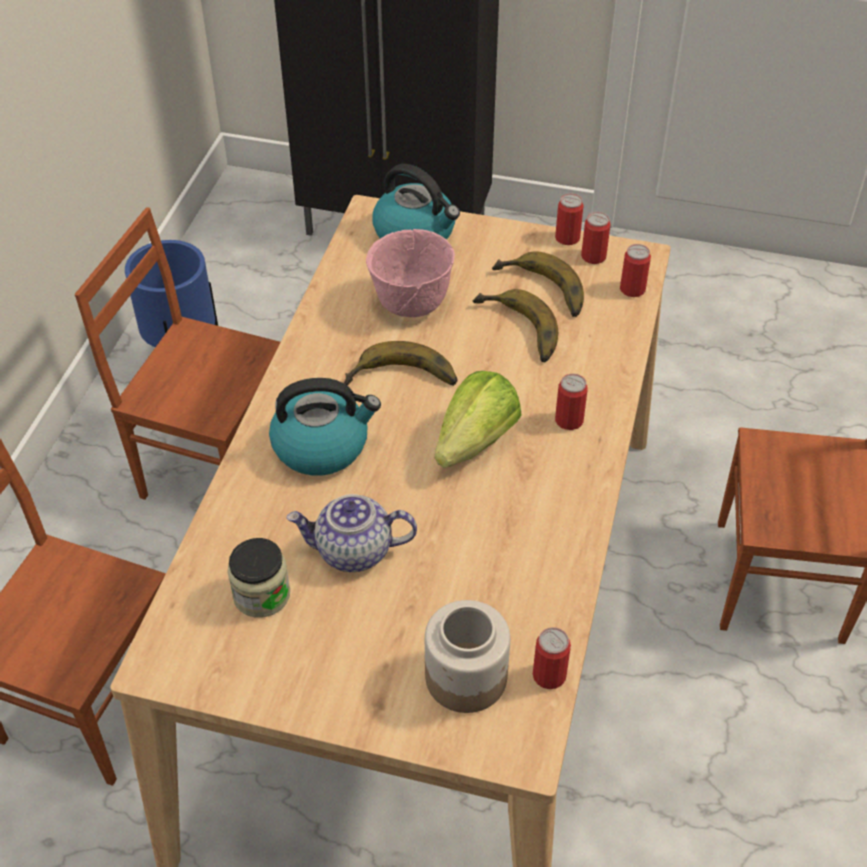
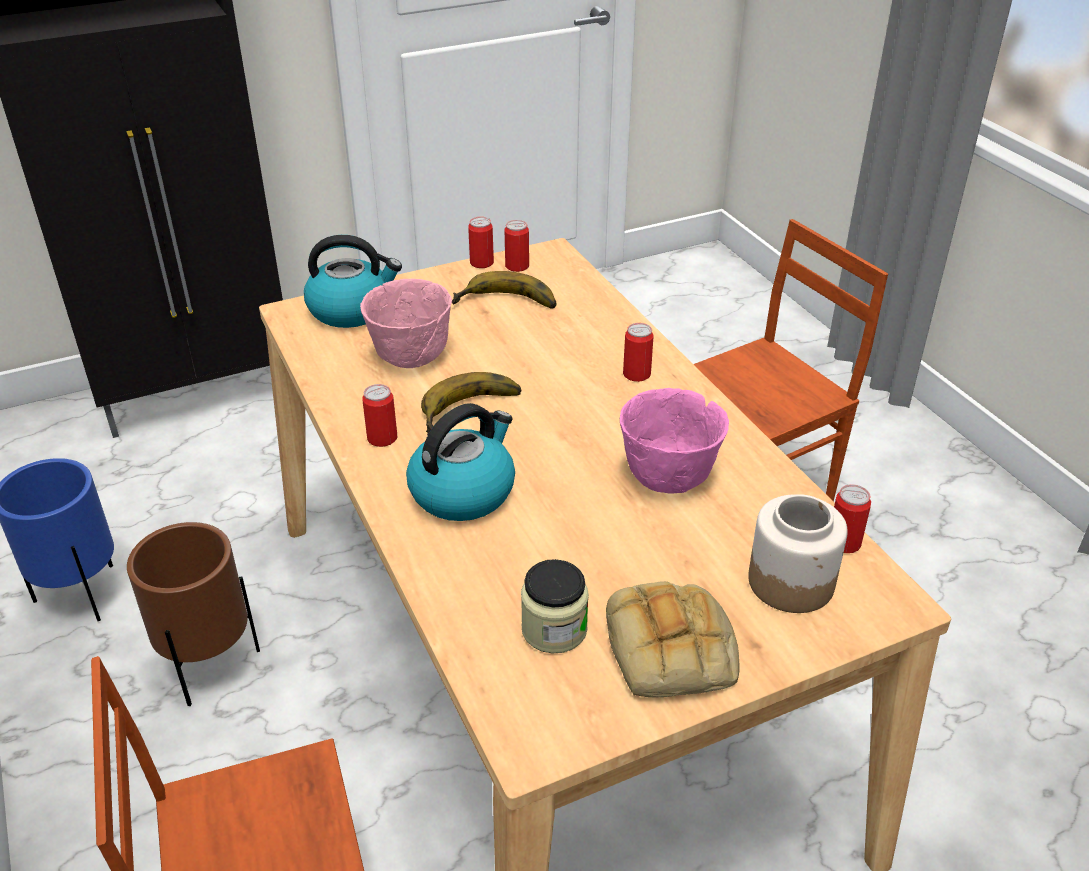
camera: 40 degrees left, 10 degrees down
brown chair [75,207,280,500] -> brown planter [127,522,260,706]
teapot [286,494,417,572] -> none
lettuce [435,371,522,468] -> none
banana [473,289,558,362] -> none
can [620,244,651,297] -> can moved to [362,384,397,447]
none -> bread [606,581,740,698]
none -> pink bowl [620,388,729,493]

